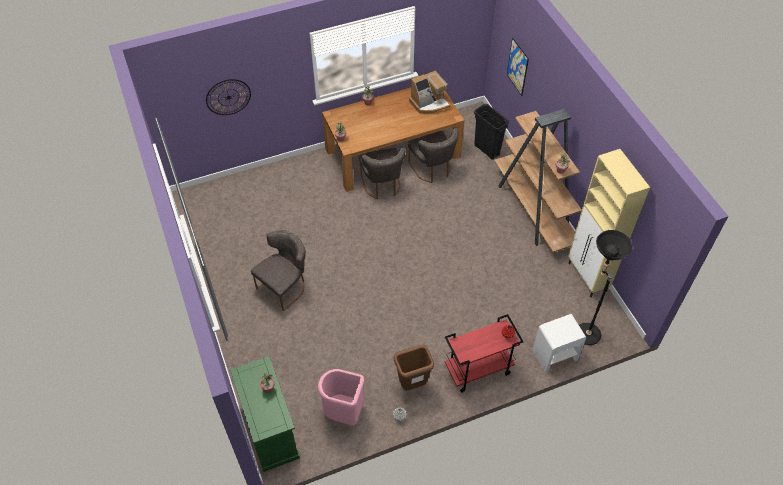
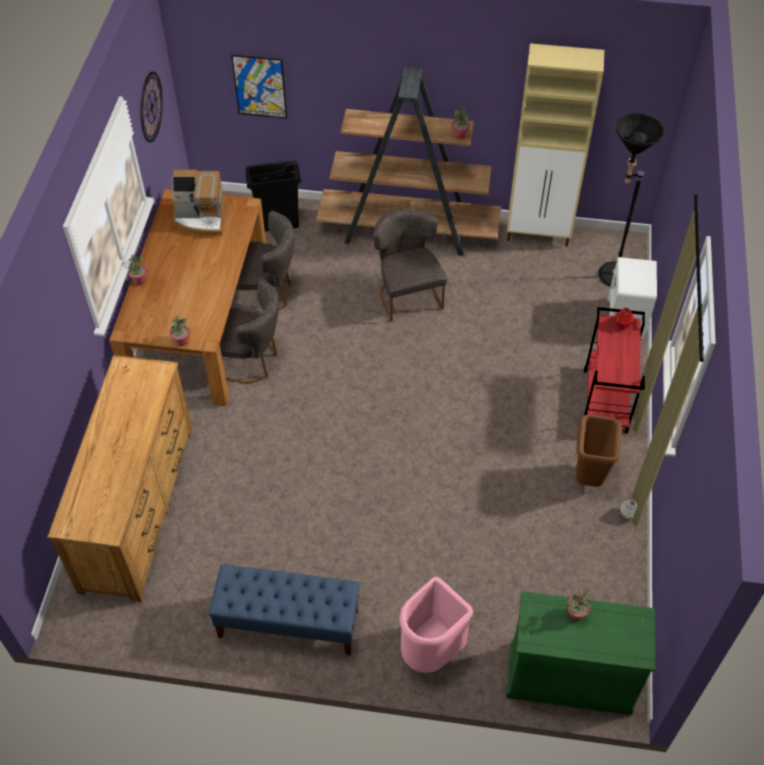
camera: 60 degrees left, 0 degrees up
wall clock [206,79,251,115] -> wall clock moved to [140,72,163,142]
grey chair [251,230,306,311] -> grey chair moved to [373,209,447,322]
pink trash can [318,369,364,426] -> pink trash can moved to [400,577,473,673]
coffee machine [409,71,451,114] -> coffee machine turned 90 degrees clockwise [172,170,226,235]
none -> brown dresser [47,355,192,602]
none -> blue bench [208,564,360,656]

